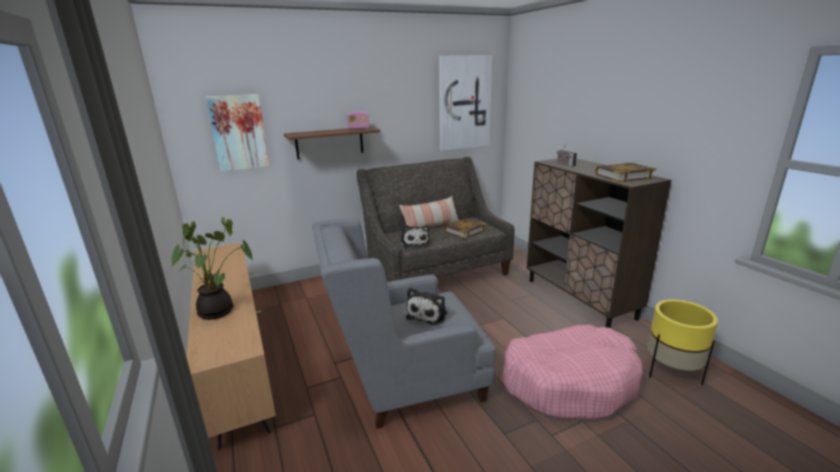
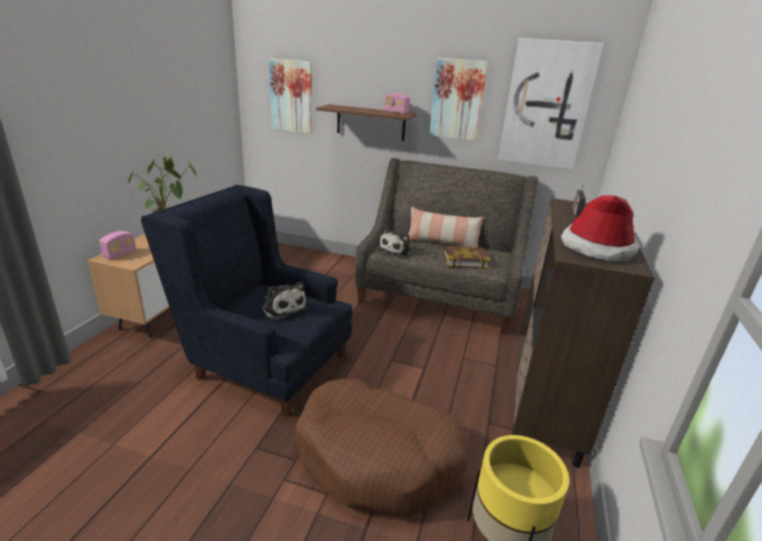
camera: 40 degrees right, 5 degrees up
grey armchair [312,218,496,429] -> blue armchair [141,185,352,417]
plush toy [406,288,447,325] -> plush toy turned 105 degrees counterclockwise [261,281,307,320]
pink dog bed [501,325,643,421] -> brown dog bed [295,378,469,517]
book [595,163,656,182] -> hat [561,195,639,262]
none -> radio [99,231,136,259]
none -> picture [429,58,488,141]

